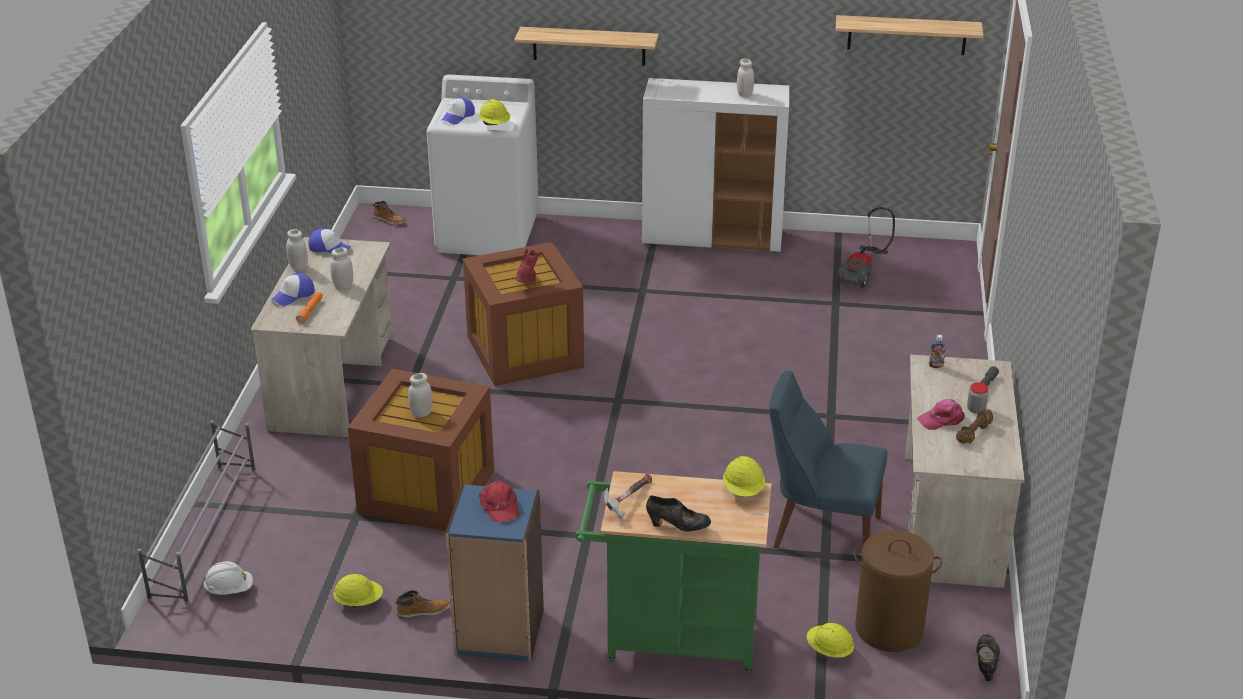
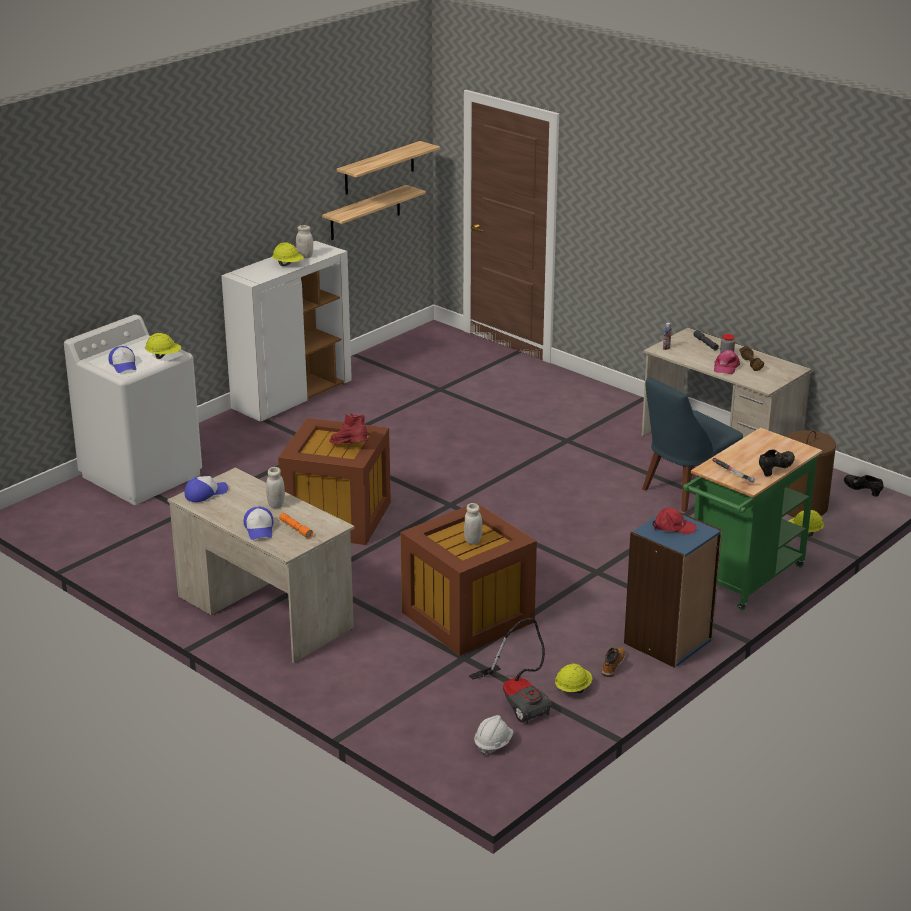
camera: 55 degrees left, 5 degrees down
grey shoe rack [138,420,256,605] -> none
white jar [286,229,308,271] -> none
boot [373,201,406,225] -> none
shelf [514,27,658,66] -> shelf moved to [322,185,426,240]
yellow hard hat [723,456,765,497] -> yellow hard hat moved to [272,242,304,266]
vacuum cleaner [838,207,895,288] -> vacuum cleaner moved to [469,618,552,724]

